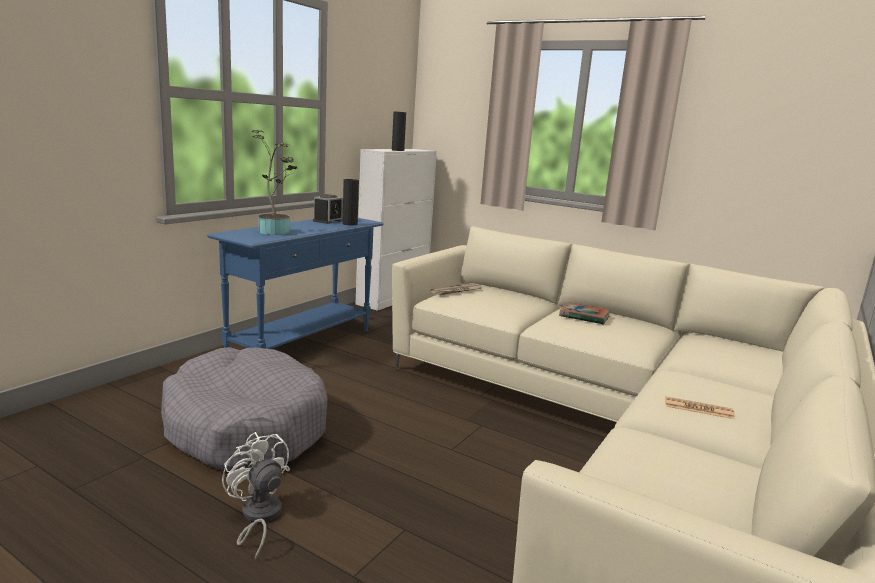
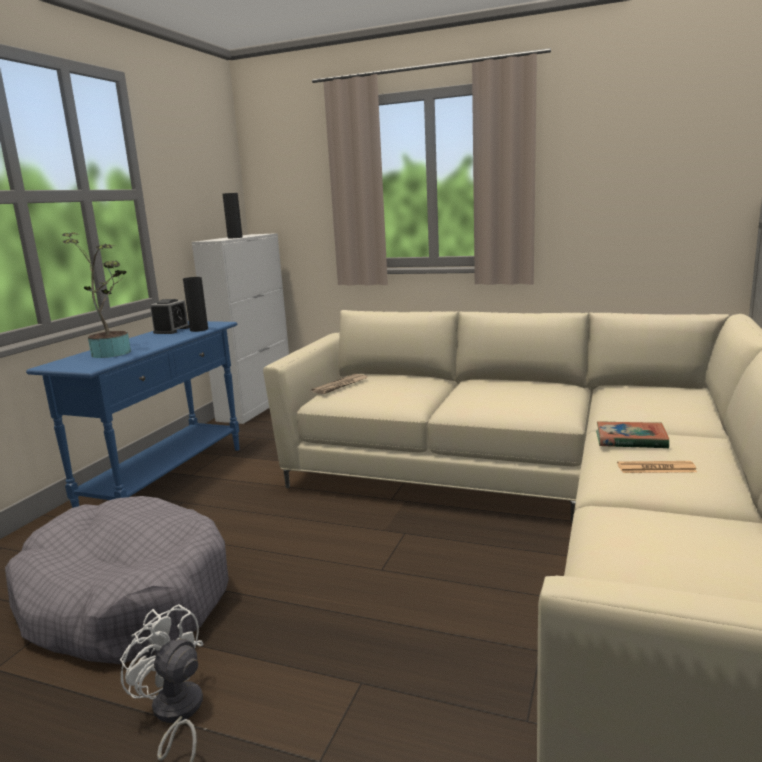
camera: 10 degrees left, 0 degrees up
book [559,302,610,324] -> book moved to [596,421,669,449]

